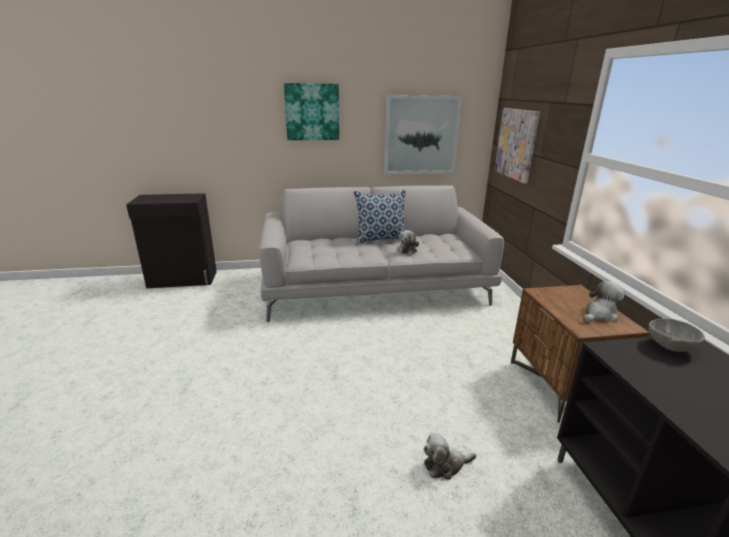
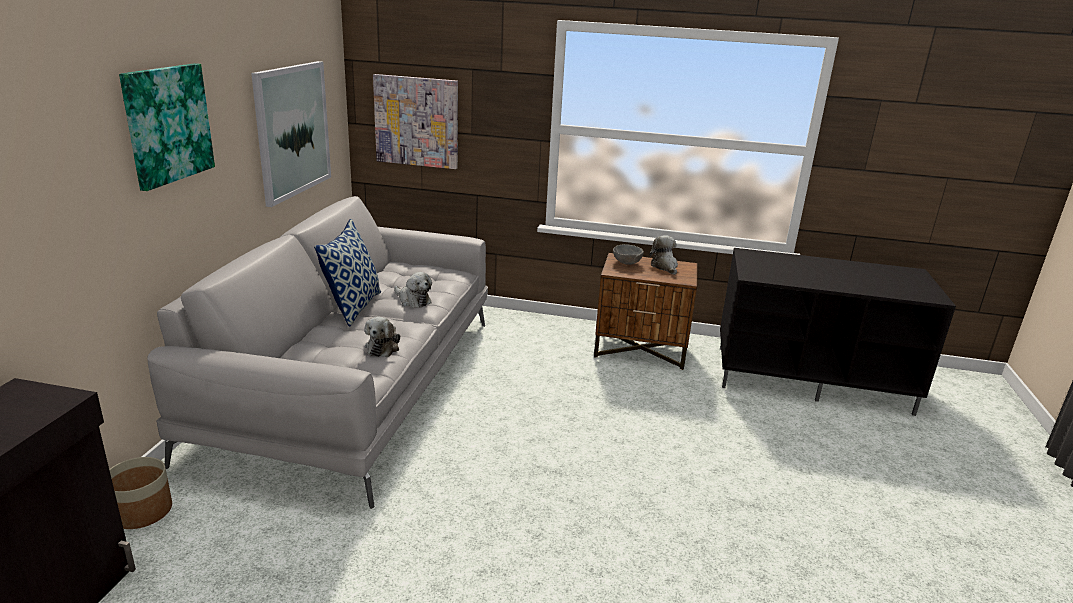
camera: 70 degrees left, 0 degrees up
plush toy [424,433,477,480] -> plush toy moved to [365,317,400,357]
grey bowl [648,319,705,352] -> grey bowl moved to [613,244,644,265]
none -> planter [109,457,172,529]

